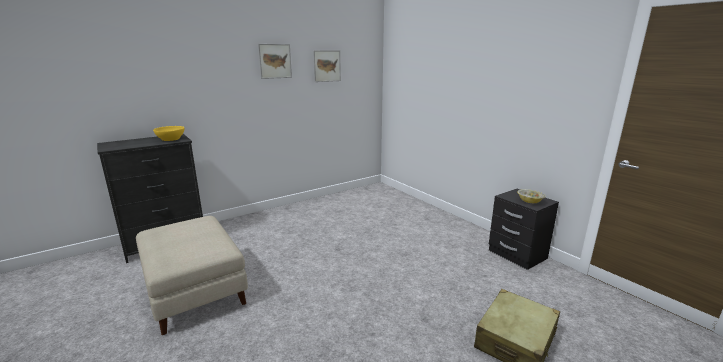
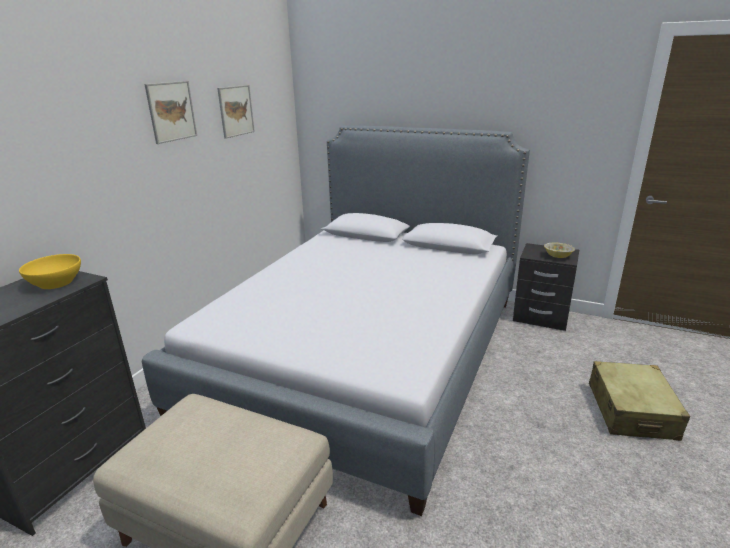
camera: 30 degrees left, 5 degrees up
none -> bed [142,125,530,516]

